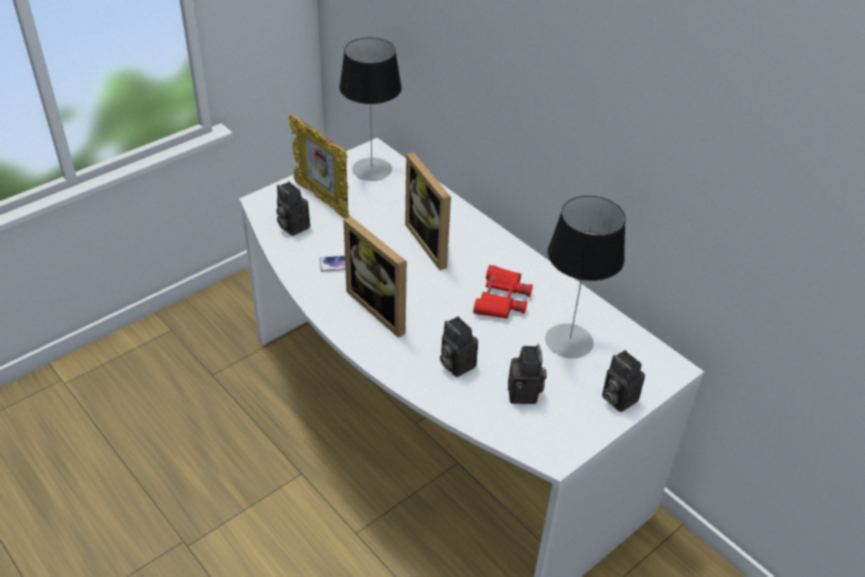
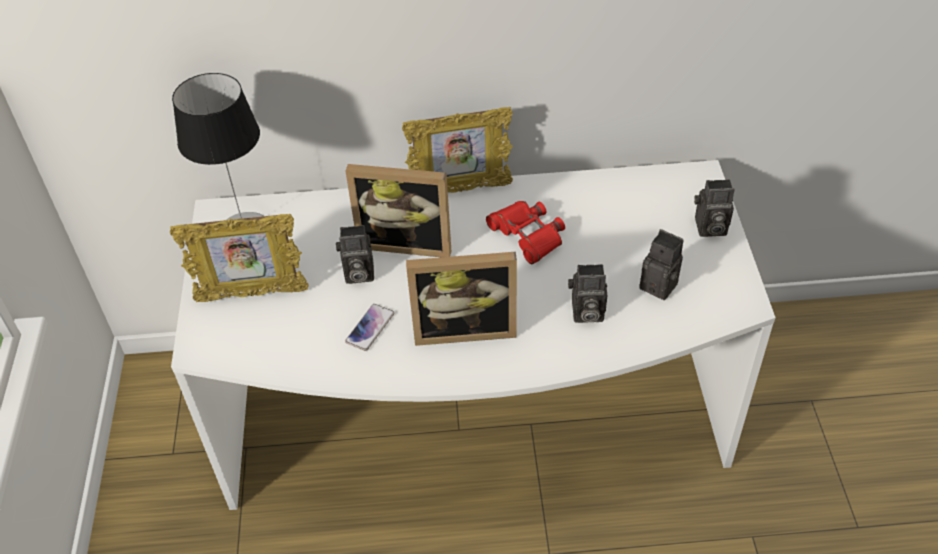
camera: 50 degrees left, 5 degrees up
camera [276,182,310,236] -> camera moved to [336,225,374,284]
table lamp [545,196,626,358] -> none
none -> picture frame [402,107,513,193]

